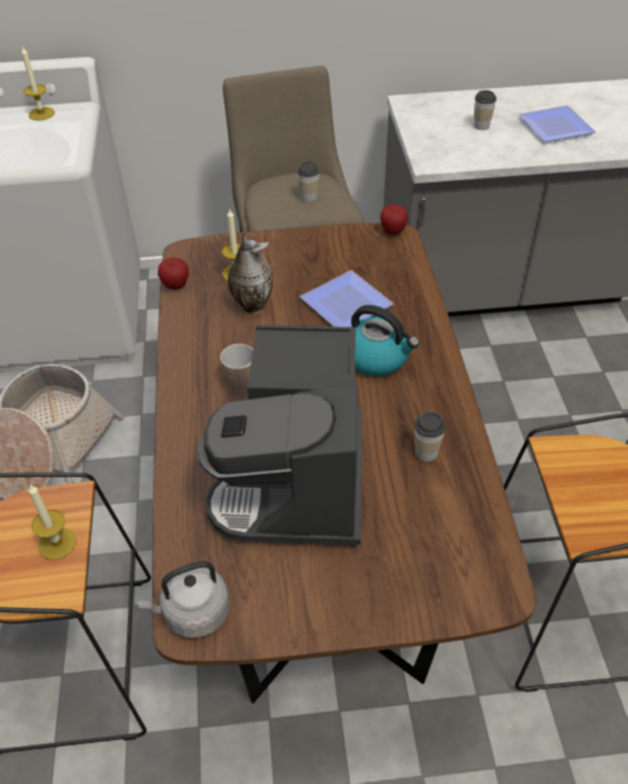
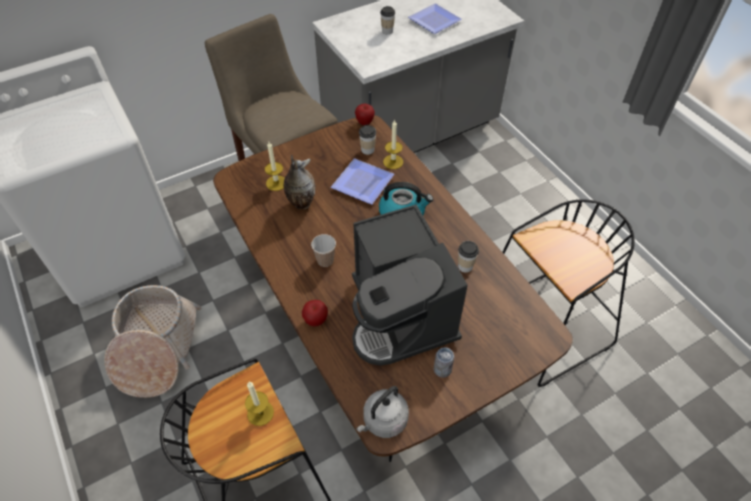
camera: 25 degrees left, 5 degrees up
candle [21,46,55,120] -> candle moved to [383,119,403,169]
apple [158,257,189,290] -> apple moved to [302,300,328,326]
cup [297,161,319,202] -> cup moved to [359,125,376,155]
none -> can [433,347,454,378]

